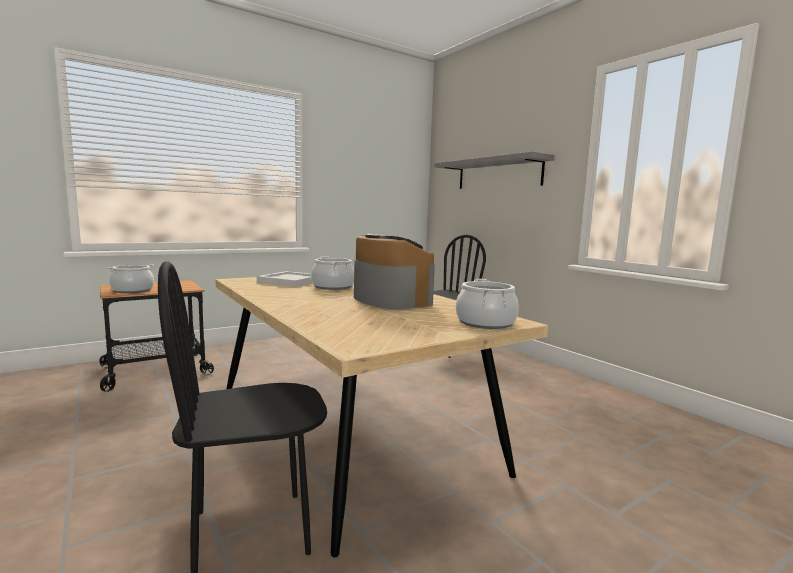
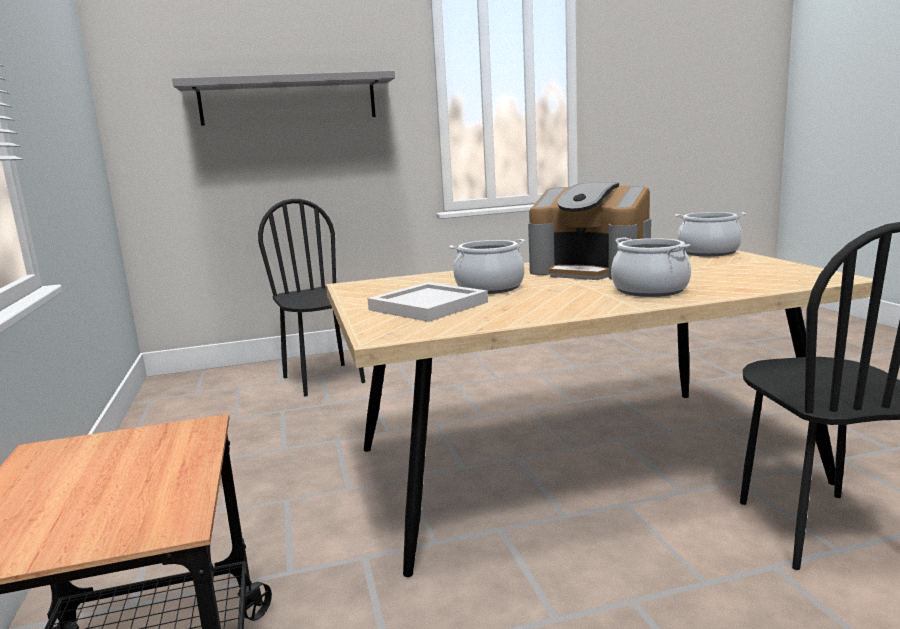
camera: 70 degrees left, 5 degrees up
cooking pot [107,264,154,293] -> cooking pot moved to [611,237,691,297]
coffee machine [354,234,435,309] -> coffee machine turned 135 degrees counterclockwise [528,182,651,280]

